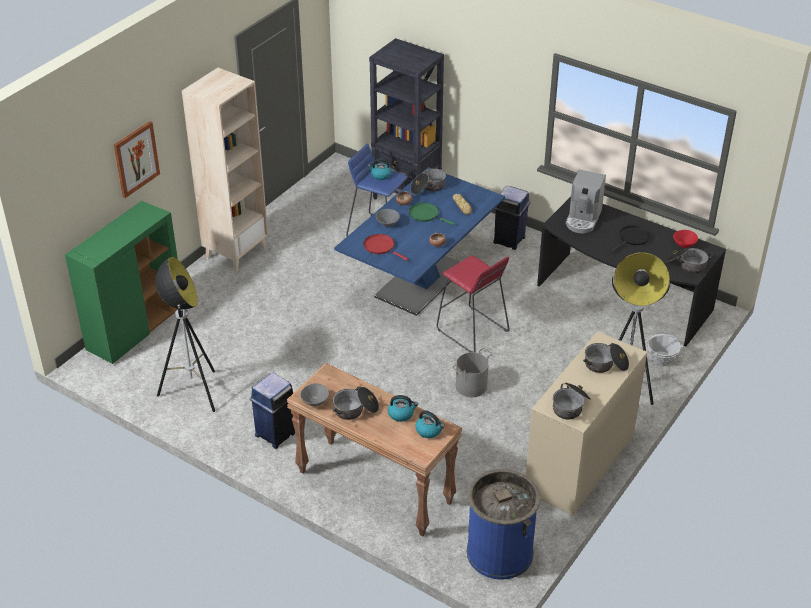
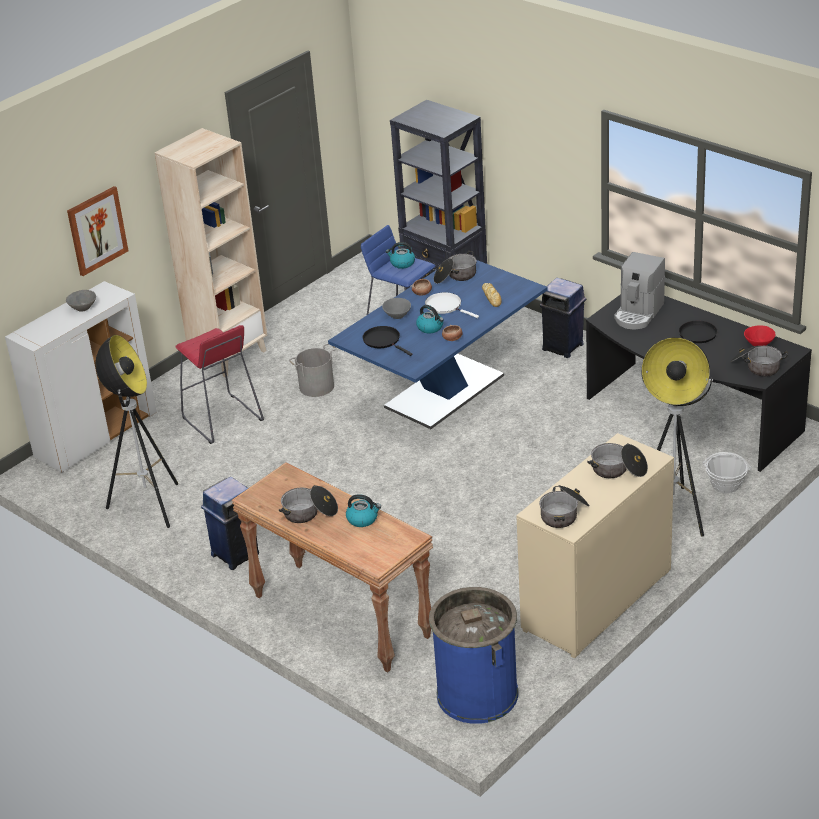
camera: 10 degrees right, 5 degrees down
green cabinet [65,201,178,364] -> white cabinet [5,281,157,473]
grey bowl [300,383,329,406] -> grey bowl moved to [66,290,96,312]
red frying pan [364,234,408,261] -> black frying pan [362,326,413,356]
green frying pan [409,203,456,225] -> white frying pan [425,292,479,318]
kettle [416,411,445,438] -> kettle moved to [416,305,444,334]
red stool [436,255,510,353] -> red stool moved to [175,325,264,444]
grey bucket [452,348,492,397] -> grey bucket moved to [289,344,337,397]

